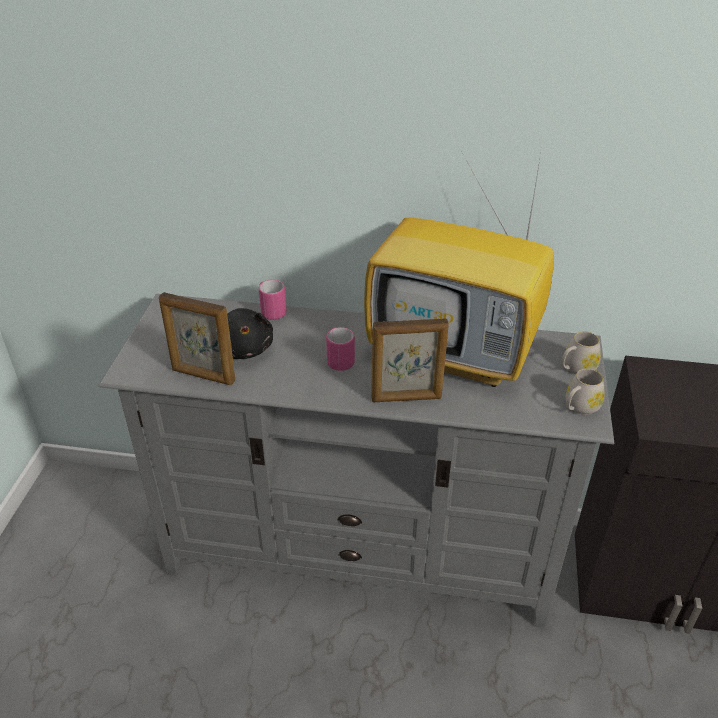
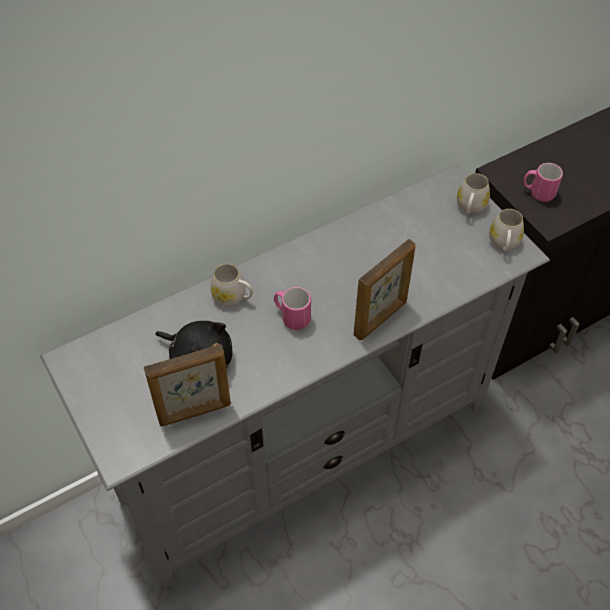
camera: 40 degrees left, 15 degrees up
pink mug [259,280,287,320] -> pink mug moved to [524,163,563,202]
television [364,155,554,387] -> none
none -> white mug [210,264,253,306]

